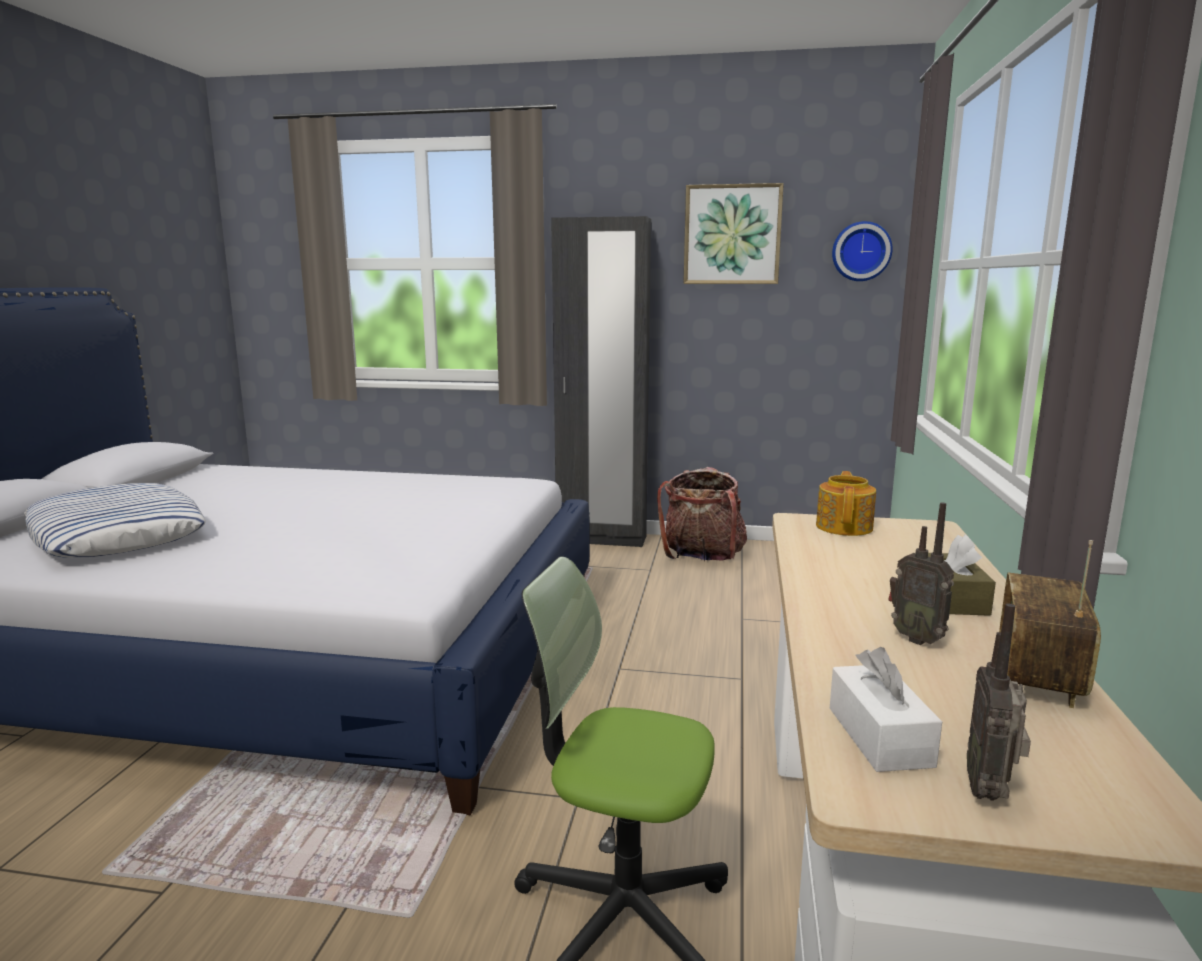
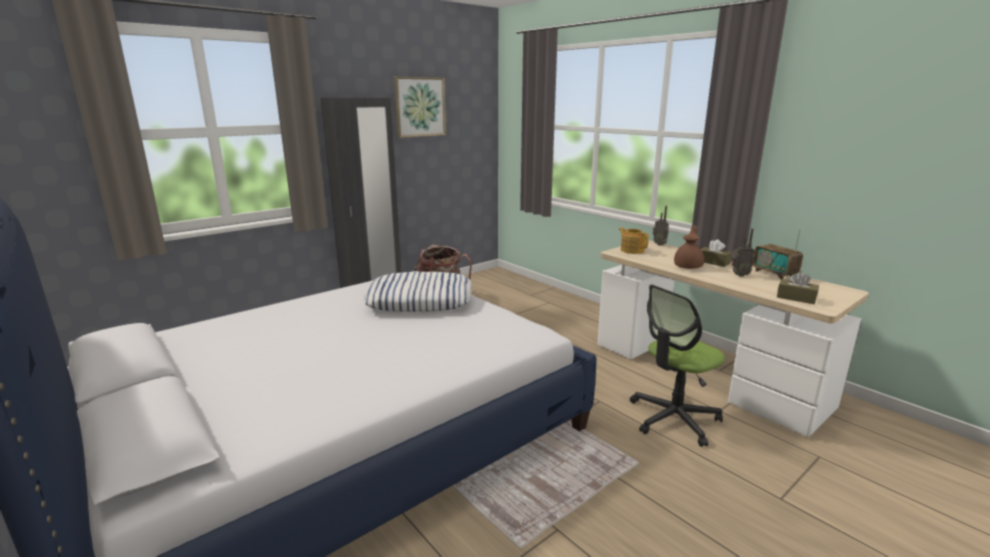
camera: 50 degrees left, 5 degrees up
pillow [25,483,206,558] -> pillow moved to [364,272,472,312]
white tissue box [830,647,942,772] -> brown tissue box [777,271,819,304]
wall clock [832,221,892,281] -> none
radio [967,604,1031,801] -> radio moved to [653,206,669,246]
none -> brown teapot [674,225,704,269]

